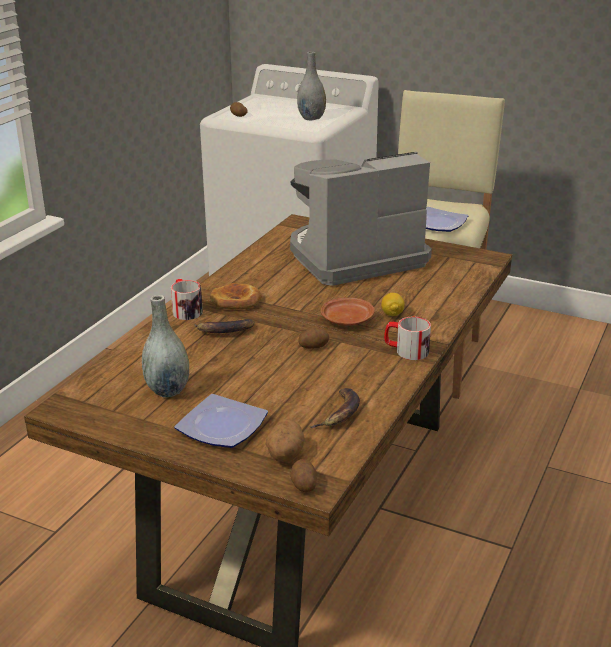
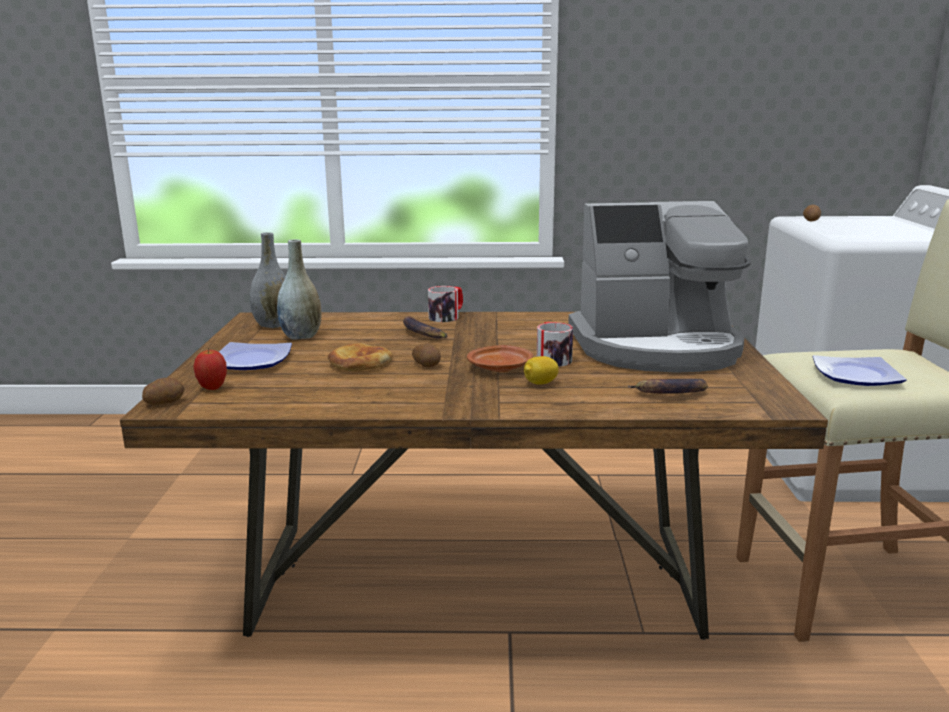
camera: 65 degrees right, 10 degrees down
bread [210,283,262,309] -> bread moved to [328,343,393,371]
potato [266,419,305,462] -> apple [193,348,227,390]
coffee machine [290,152,432,286] -> coffee machine turned 135 degrees clockwise [568,201,751,373]
grey vase [297,52,326,121] -> grey vase moved to [250,232,286,328]
banana [310,388,360,428] -> banana moved to [628,379,708,394]
mug [384,316,431,360] -> mug moved to [537,322,573,367]

